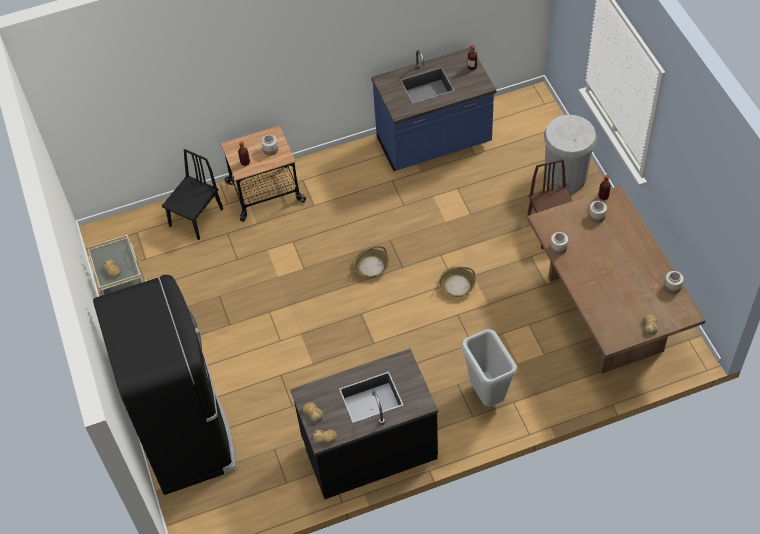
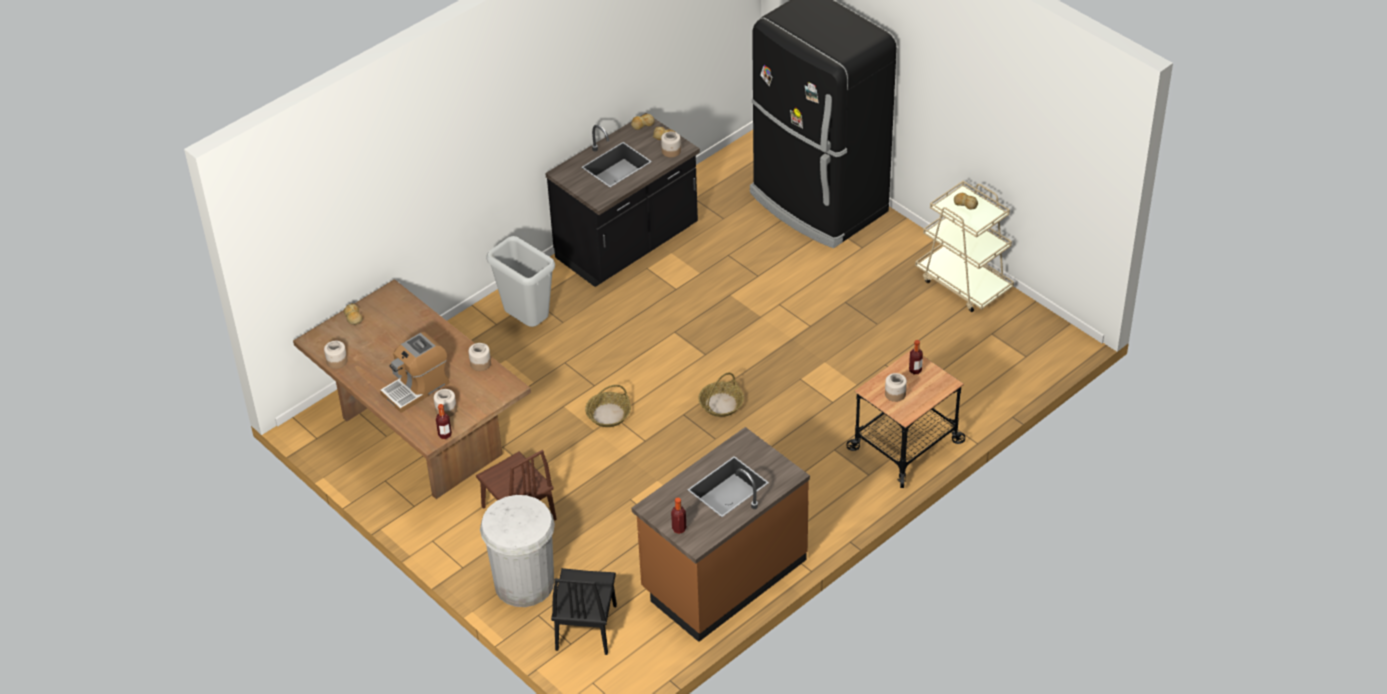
camera: 155 degrees right, 10 degrees down
black chair [162,149,223,240] -> black chair moved to [551,568,617,655]
blue counter [371,47,496,171] -> brown counter [632,427,810,642]
none -> coffee machine [380,332,449,413]
none -> jar [661,131,681,157]

